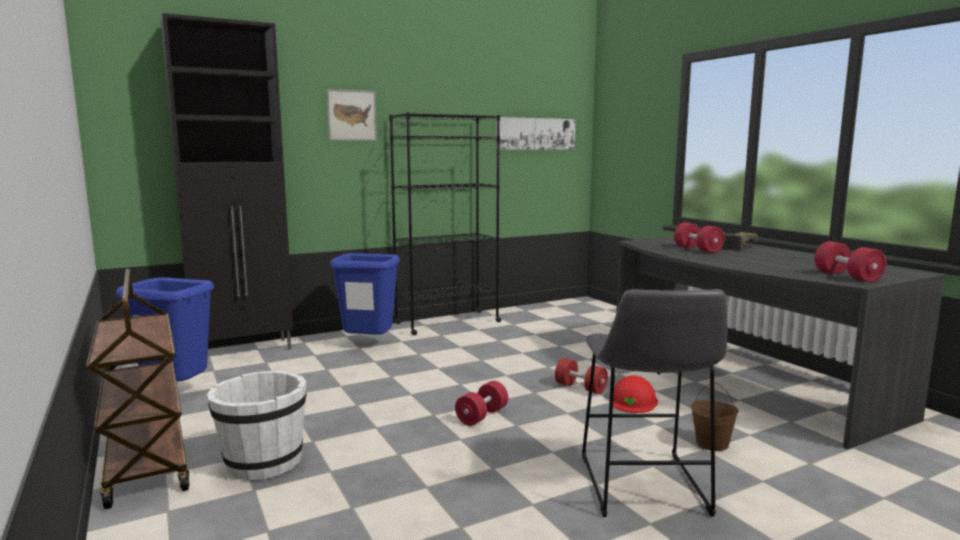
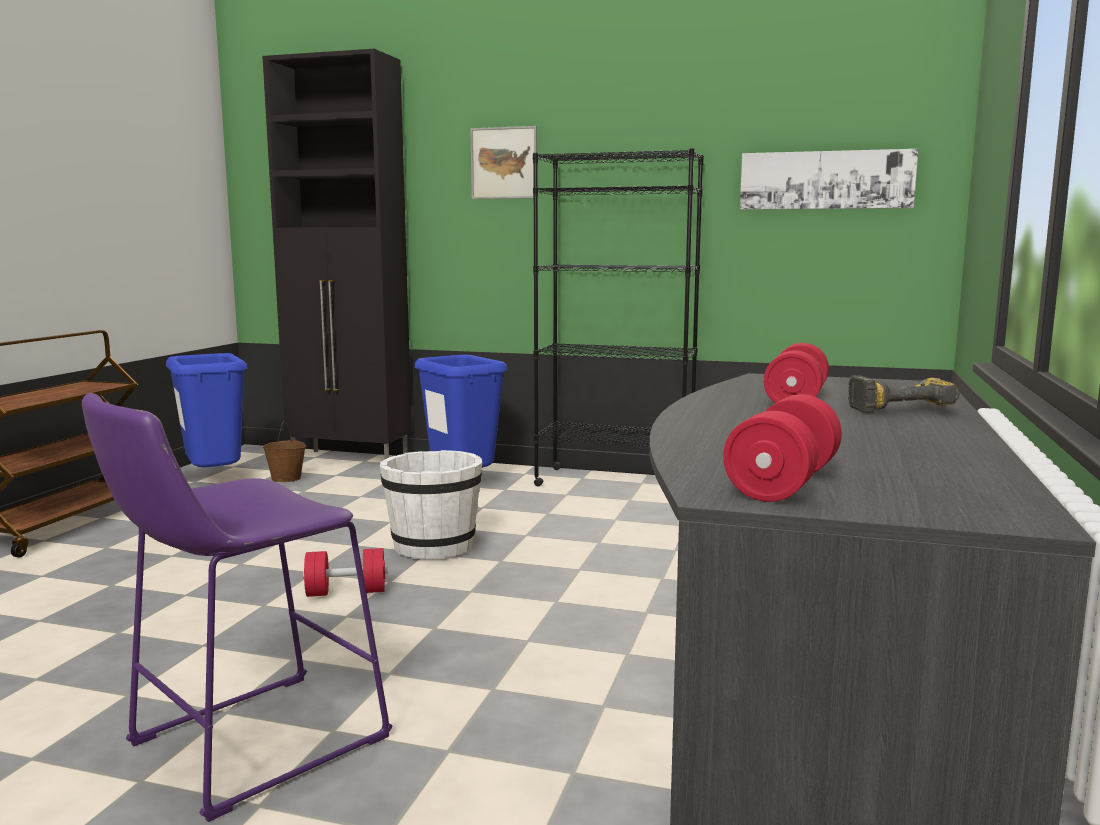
camera: 45 degrees right, 0 degrees up
white bucket [207,371,307,481] -> white bucket moved to [380,450,482,559]
red dumbbell [555,358,608,394] -> none
grey stool [582,289,728,517] -> purple stool [82,393,393,822]
red hard hat [613,376,658,413] -> none
brown bucket [691,383,739,451] -> brown bucket moved to [263,421,306,482]

